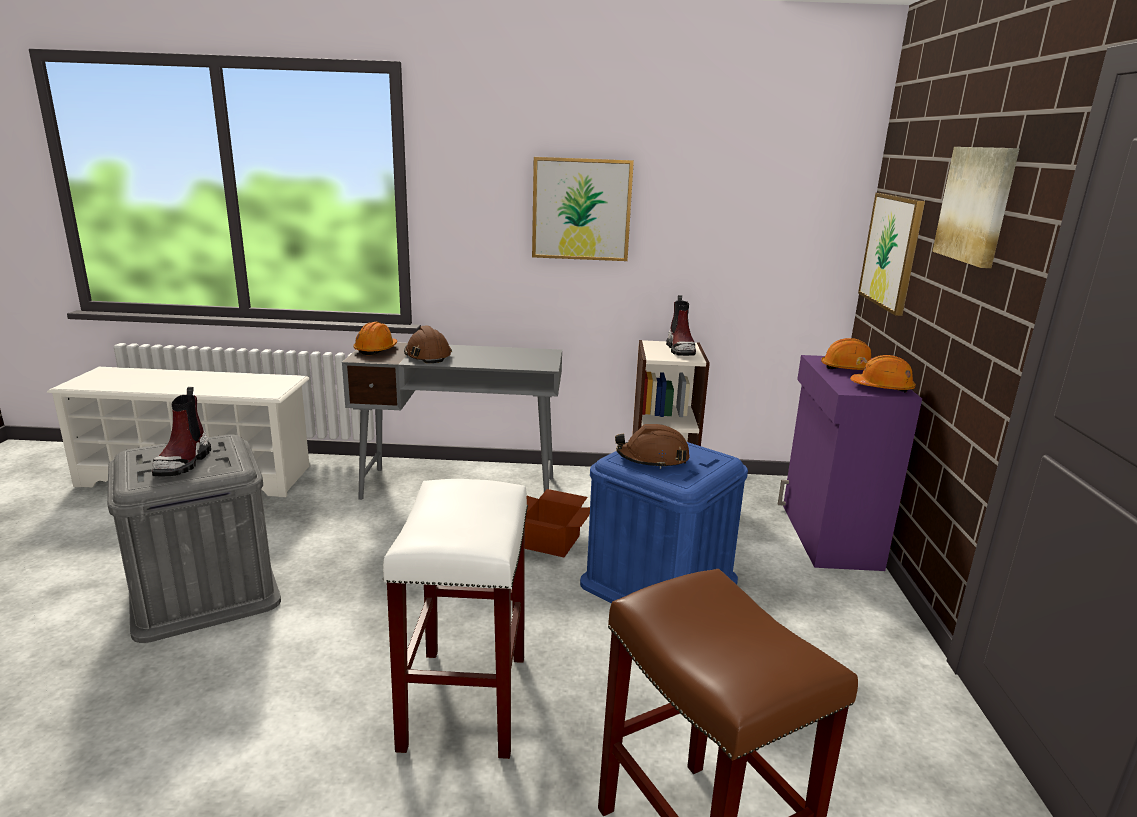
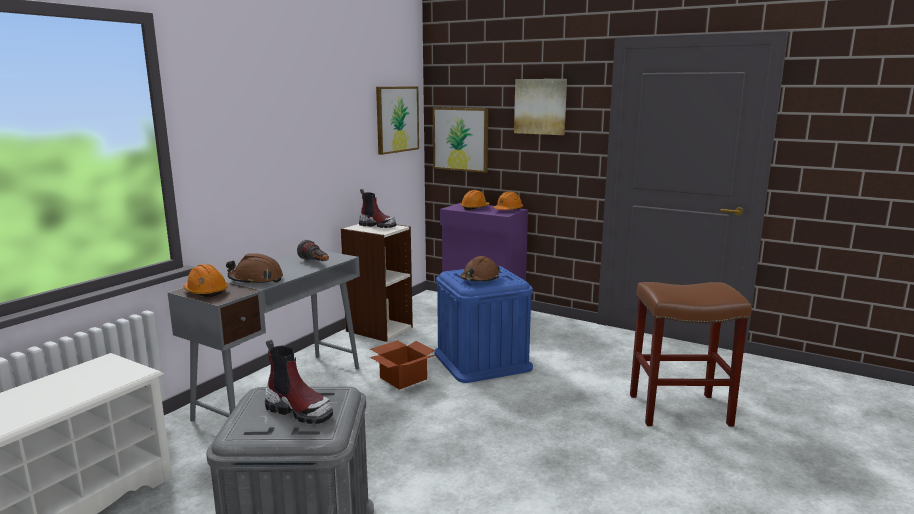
camera: 60 degrees left, 5 degrees down
white stool [383,479,528,759] -> none
picture [532,157,634,261] -> picture moved to [376,87,419,155]
none -> flashlight [297,240,329,261]

